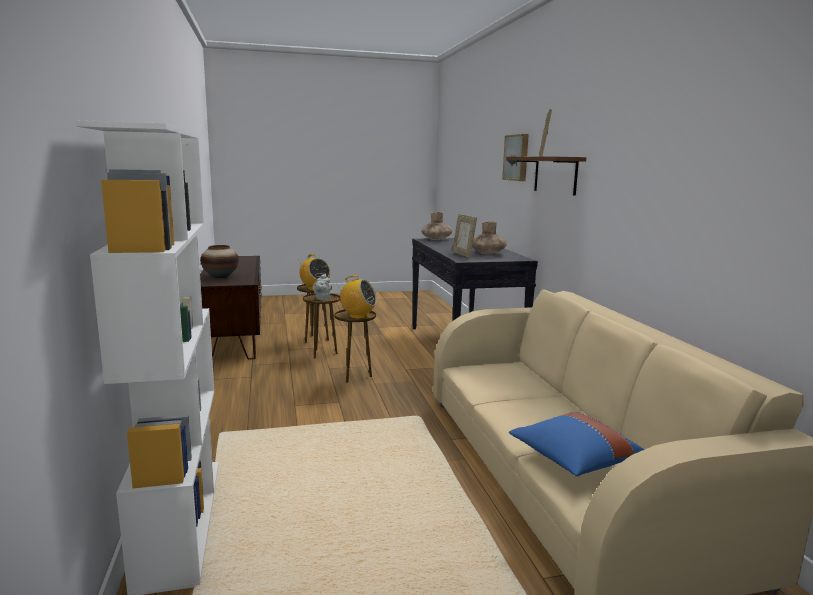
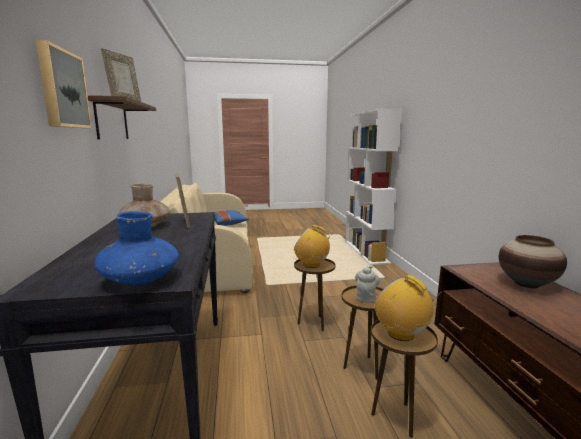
camera: 175 degrees left, 0 degrees up
brown vase [421,212,452,240] -> blue vase [95,211,179,285]

